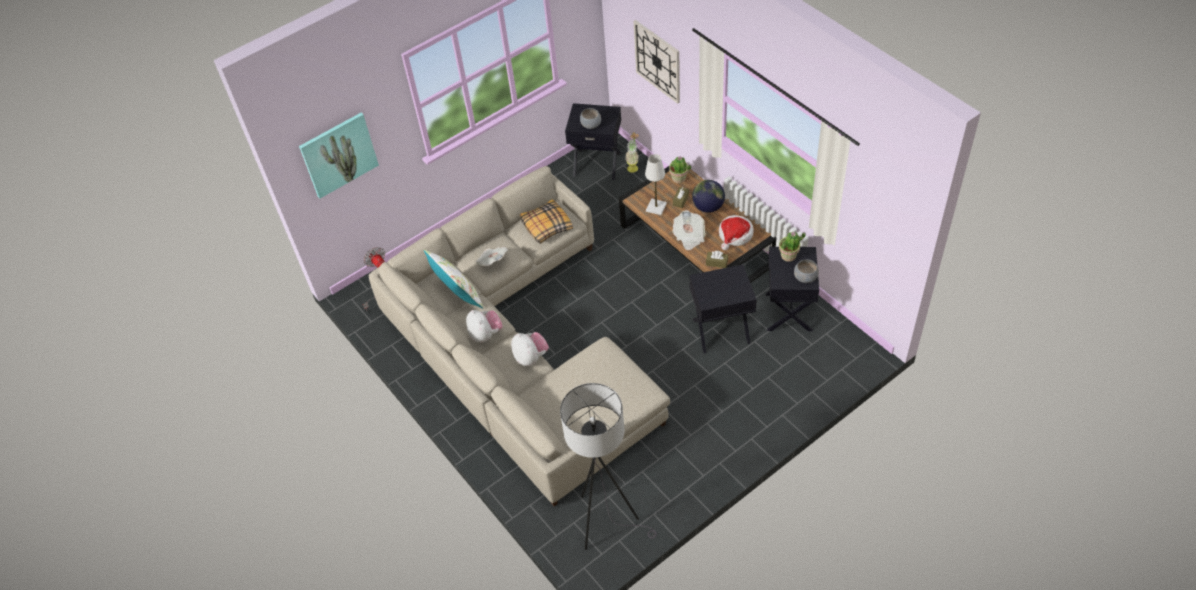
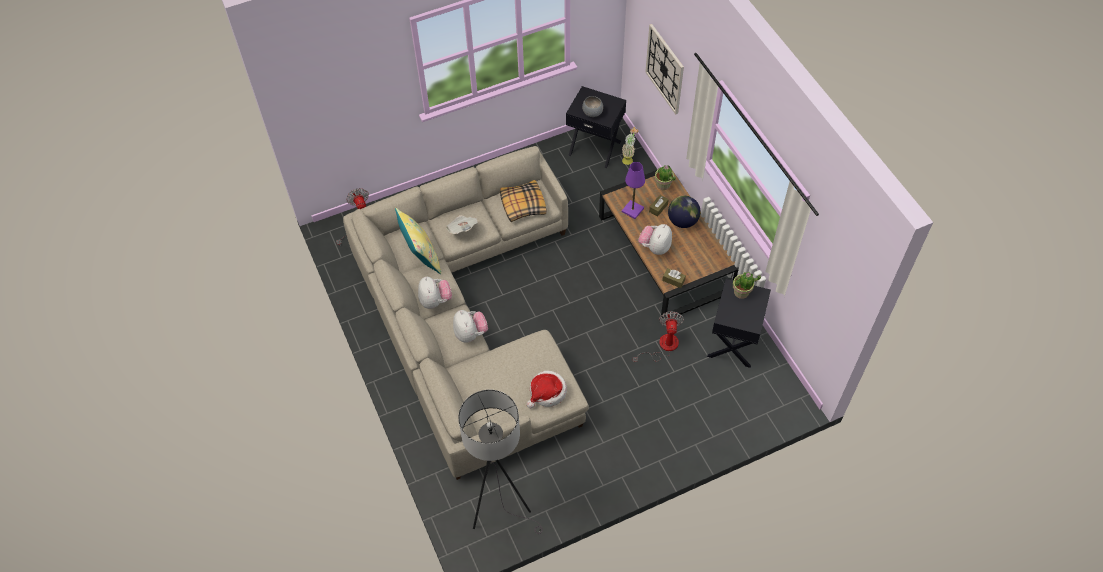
camera: 10 degrees right, 5 degrees up
picture [299,113,379,198] -> none
white pillow [424,250,484,308] -> yellow pillow [395,208,441,274]
white table lamp [645,154,667,215] -> purple table lamp [622,162,645,219]
newspaper [672,210,705,250] -> plush toy [638,224,672,255]
black side table [689,264,757,353] -> fan [632,311,684,362]
hat [719,215,754,250] -> hat moved to [527,371,567,408]
grey bowl [794,259,819,283] -> none

